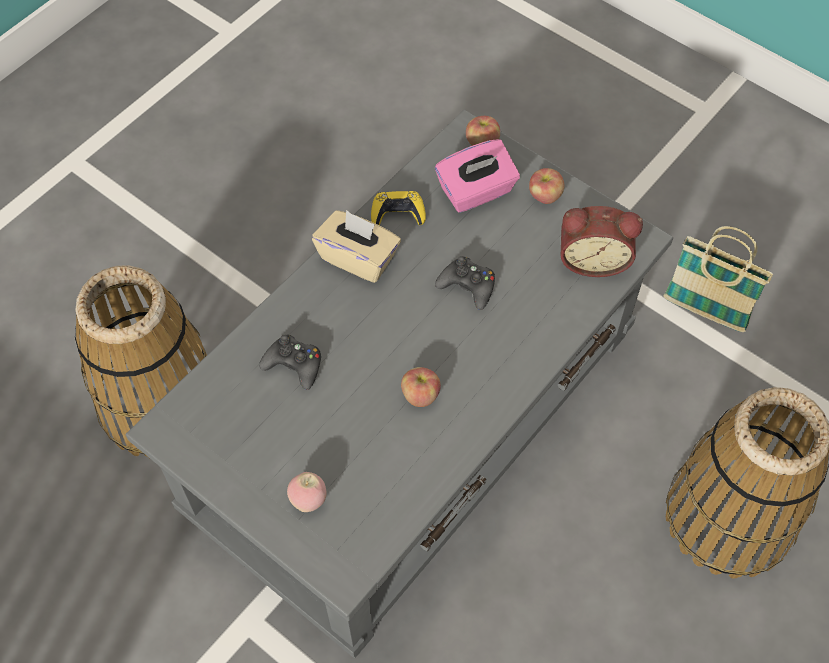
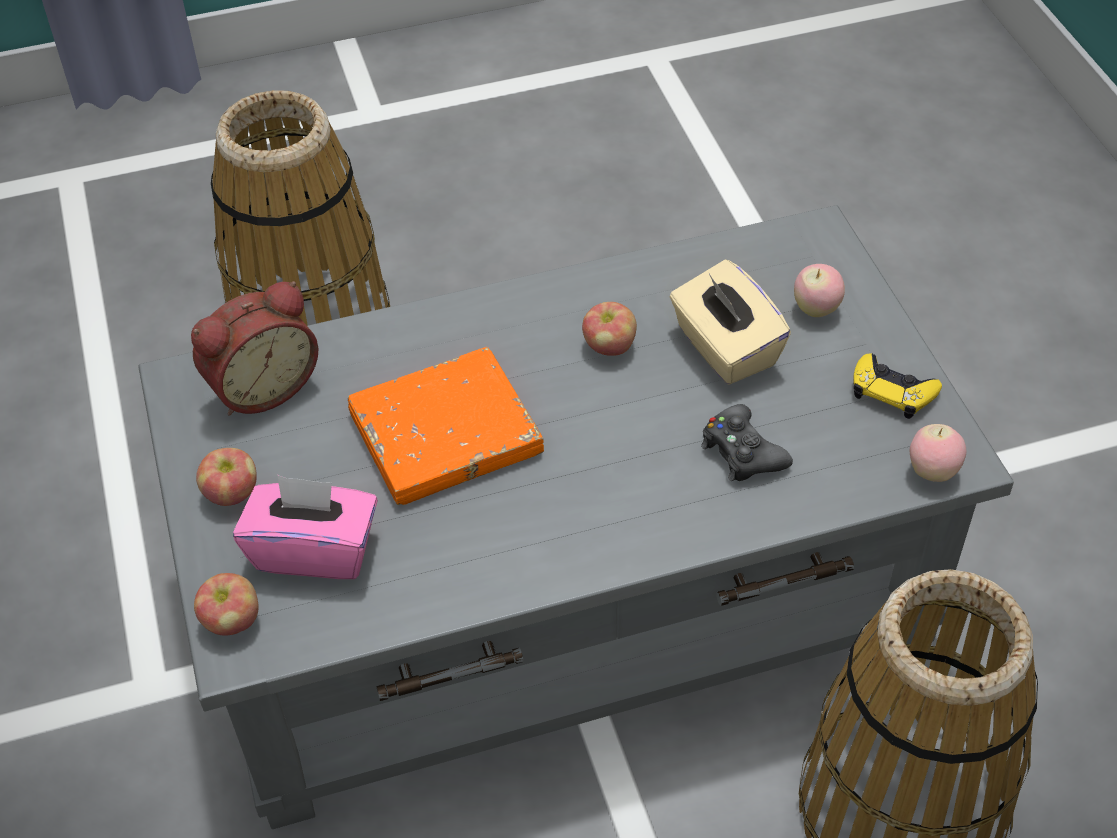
camera: 145 degrees left, 10 degrees down
beige tissue box [312,210,401,283] -> beige tissue box moved to [670,259,791,385]
yellow game controller [371,191,426,226] -> yellow game controller moved to [853,353,942,419]
black game controller [435,256,495,310] -> orange book [348,347,544,505]
alarm clock [561,206,643,277] -> alarm clock turned 105 degrees clockwise [191,281,318,416]
basket [663,226,773,332] -> none
none -> apple [910,424,966,482]

